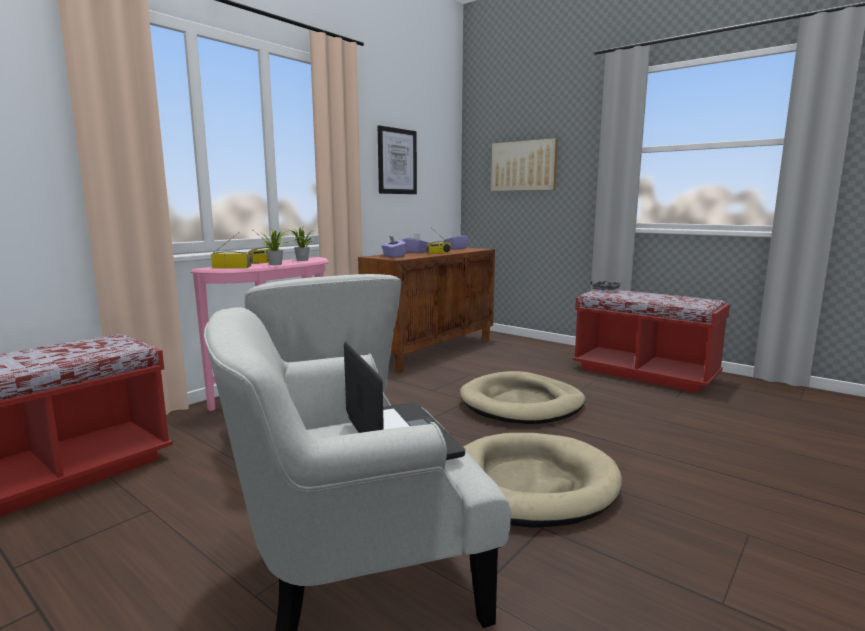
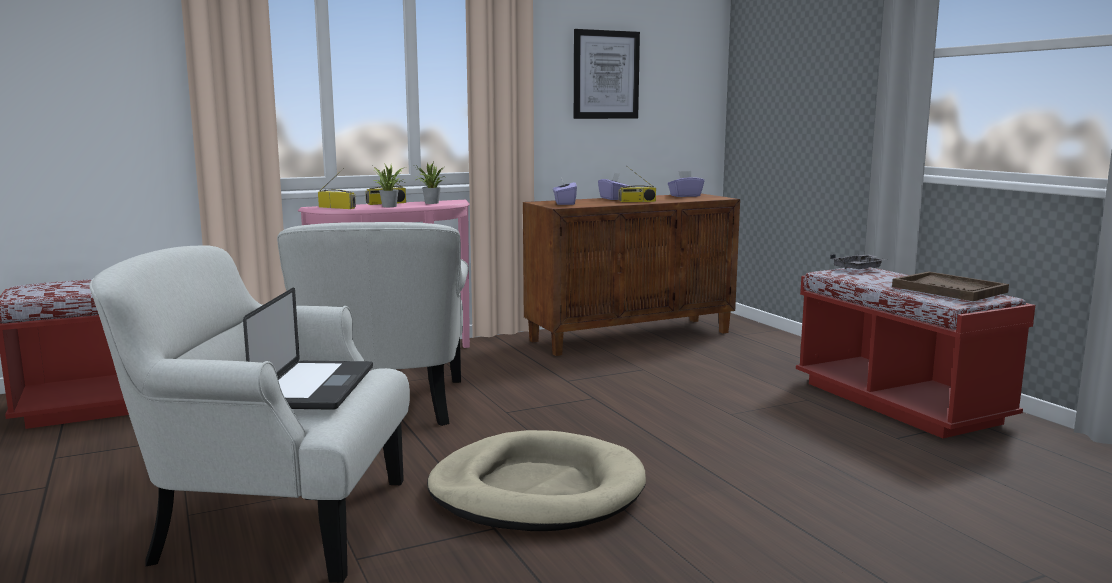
camera: 25 degrees right, 0 degrees up
beige dog bed [460,371,585,424] -> none
picture [491,138,558,191] -> none
none -> brown tray [892,271,1009,301]

